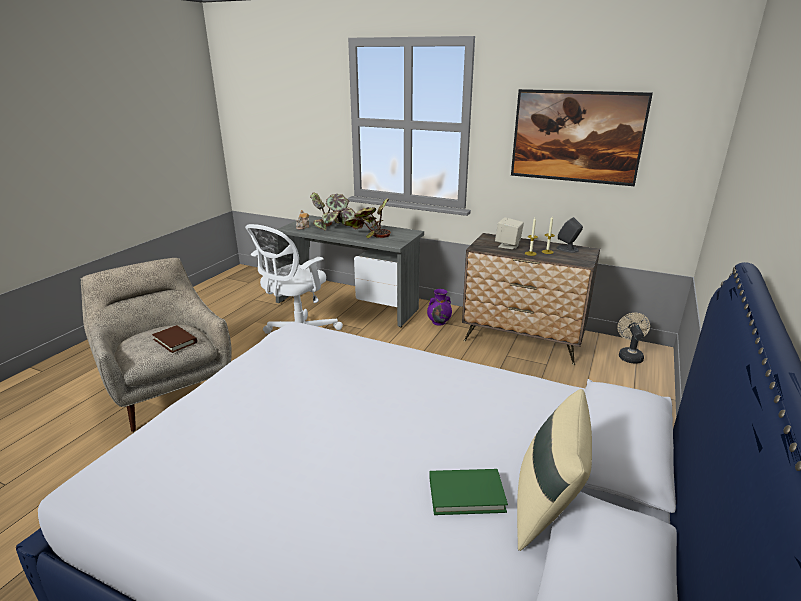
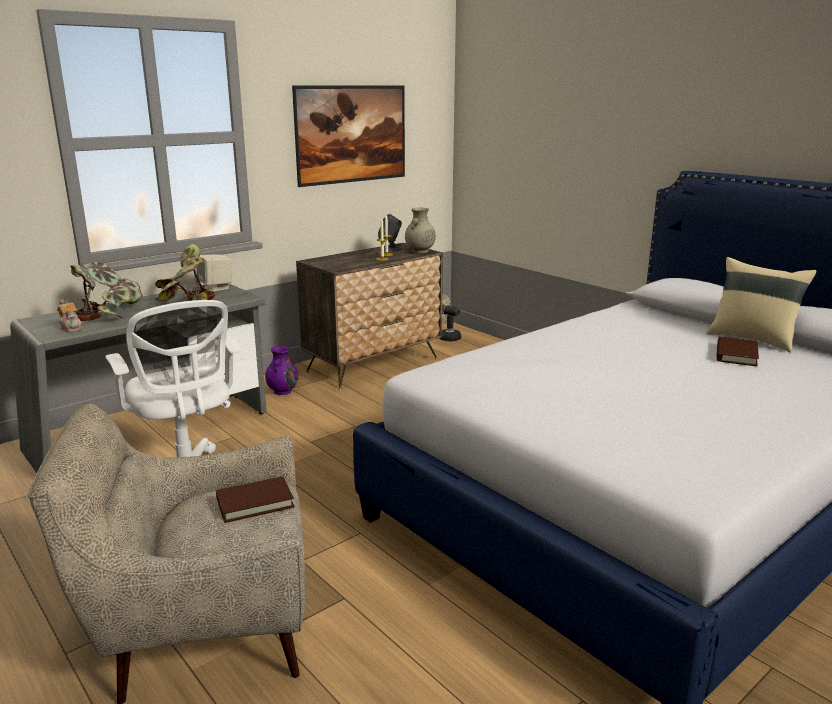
camera: 65 degrees left, 5 degrees down
green book [429,469,508,515] -> brown book [716,337,759,366]
beige speaker [495,217,524,249] -> beige speaker moved to [197,254,232,292]
none -> beige vase [405,208,436,253]

